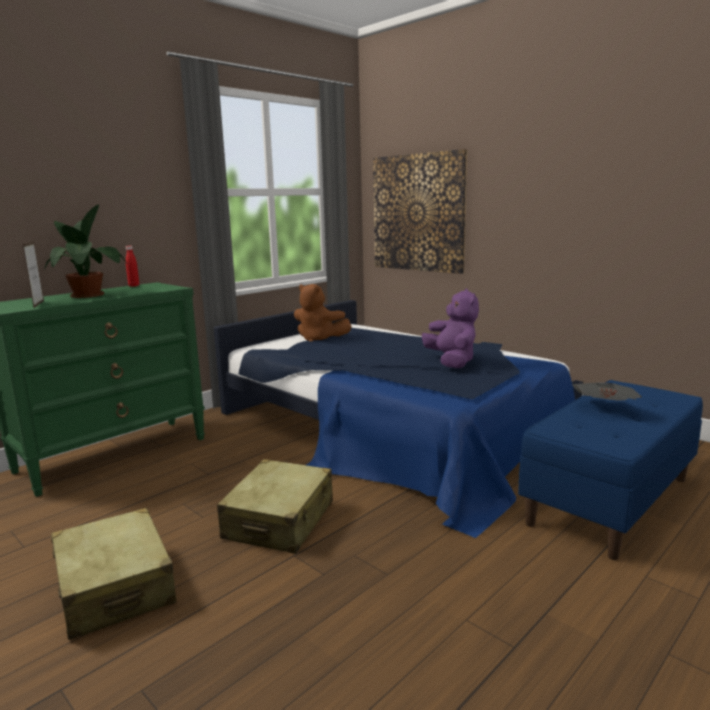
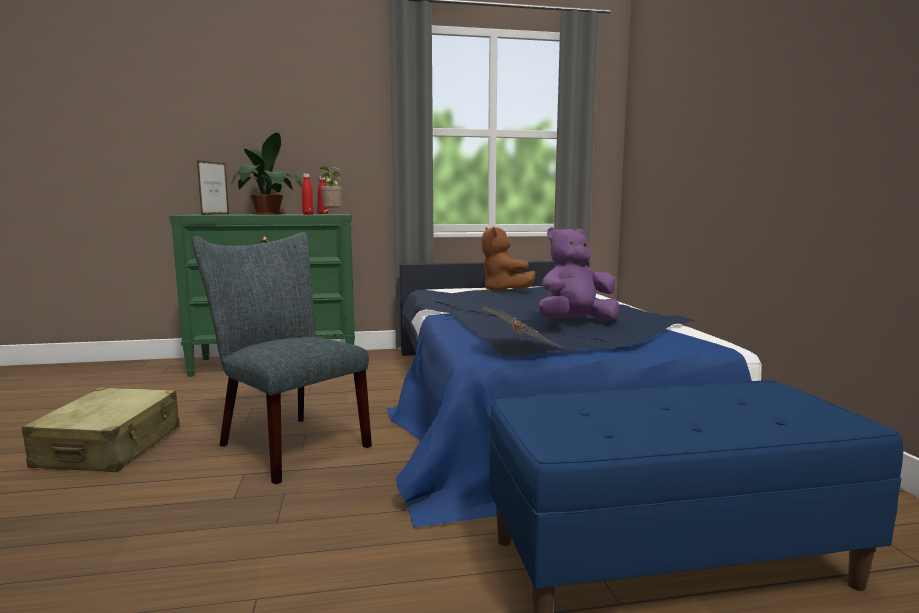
camera: 35 degrees right, 5 degrees down
beige suitcase [217,459,333,554] -> grey chair [192,232,372,485]
picture [373,149,467,274] -> none
purple plush toy [422,288,479,368] -> purple plush toy turned 135 degrees counterclockwise [539,227,619,322]
newspaper [572,383,642,401] -> newspaper moved to [481,305,565,347]
none -> red bottle [302,173,314,215]
none -> potted plant [318,166,342,214]

